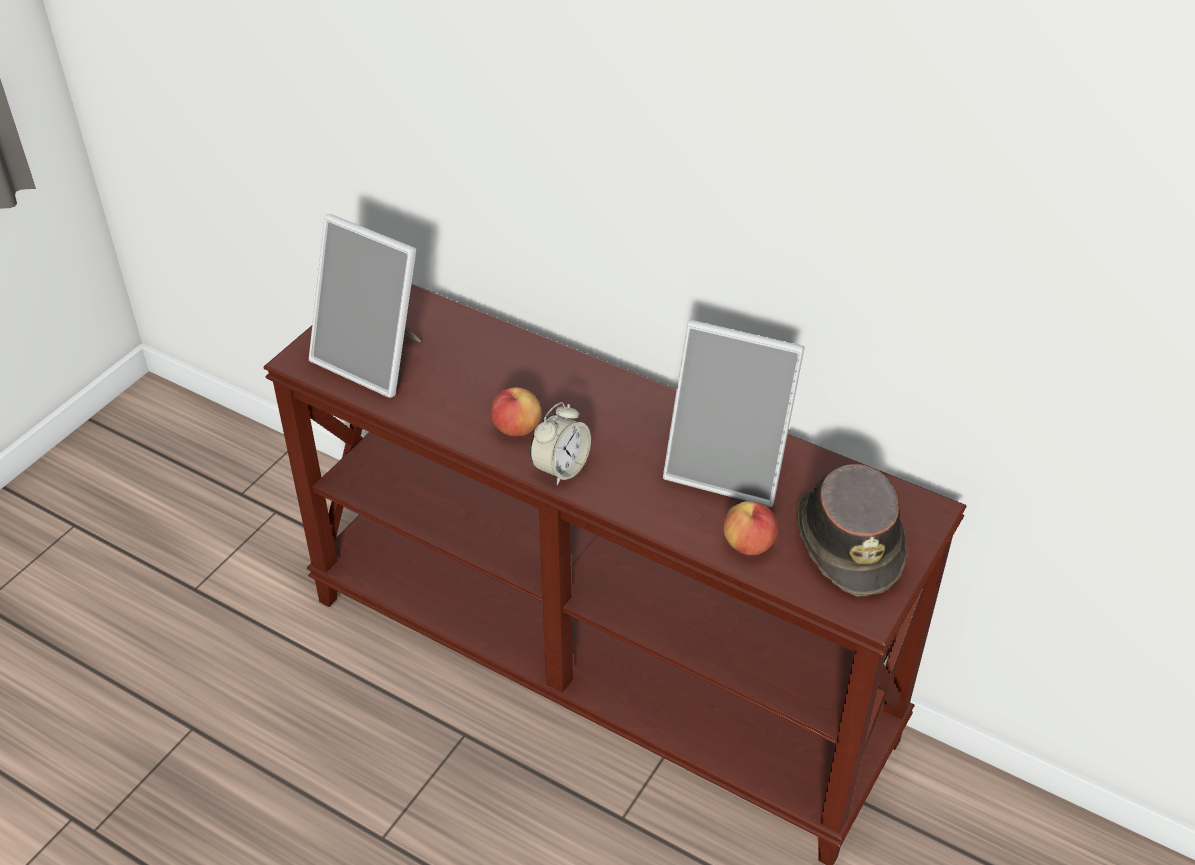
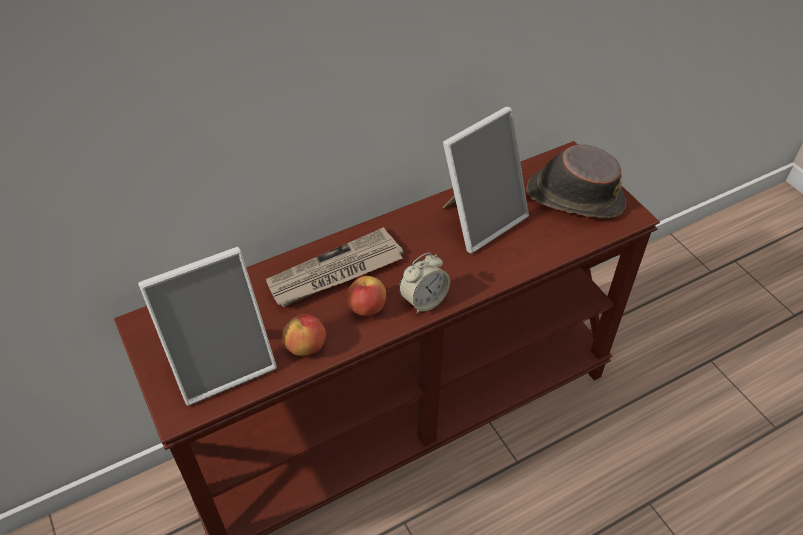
camera: 60 degrees left, 5 degrees up
alarm clock [530,402,591,486] -> alarm clock turned 75 degrees clockwise [399,252,450,314]
apple [723,501,778,555] -> apple moved to [282,314,326,356]
none -> newspaper [266,227,403,307]

